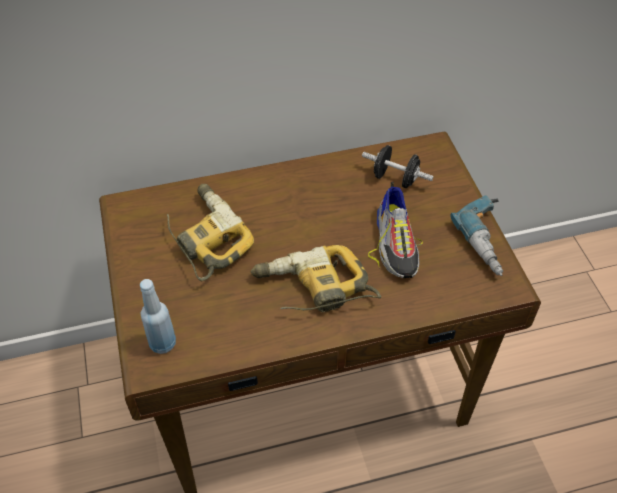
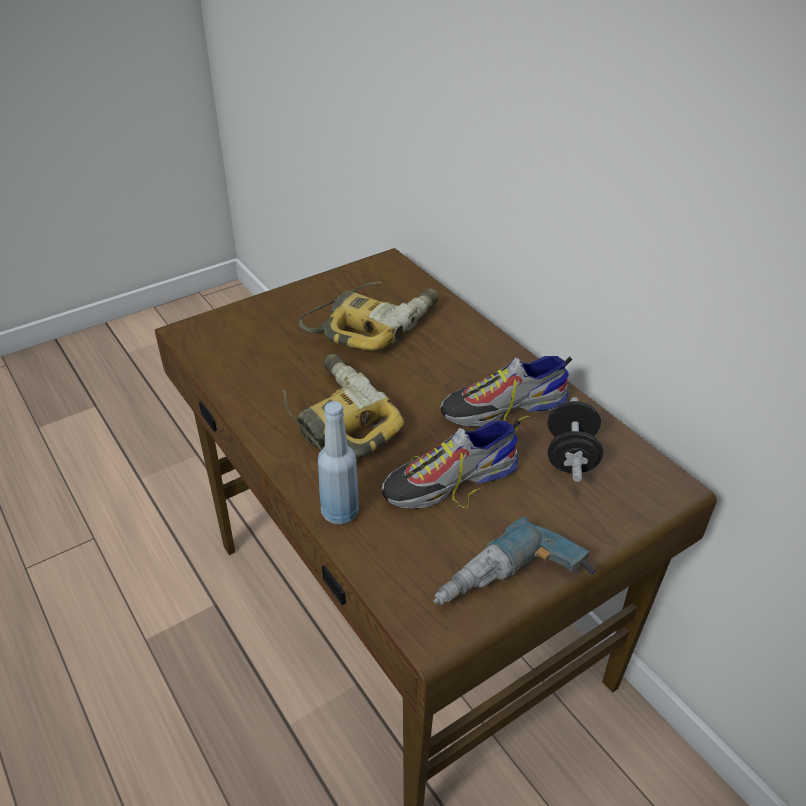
camera: 70 degrees right, 10 degrees down
blue bottle [140,279,176,354] -> blue bottle moved to [318,401,359,525]
none -> shoe [441,356,572,430]

